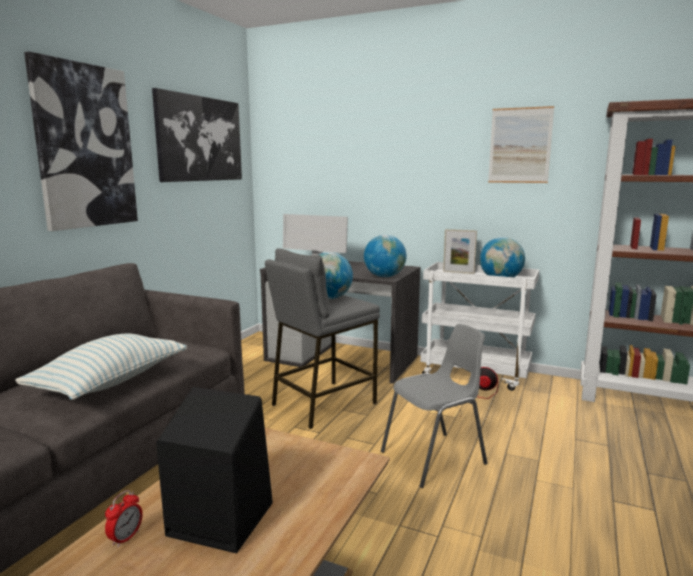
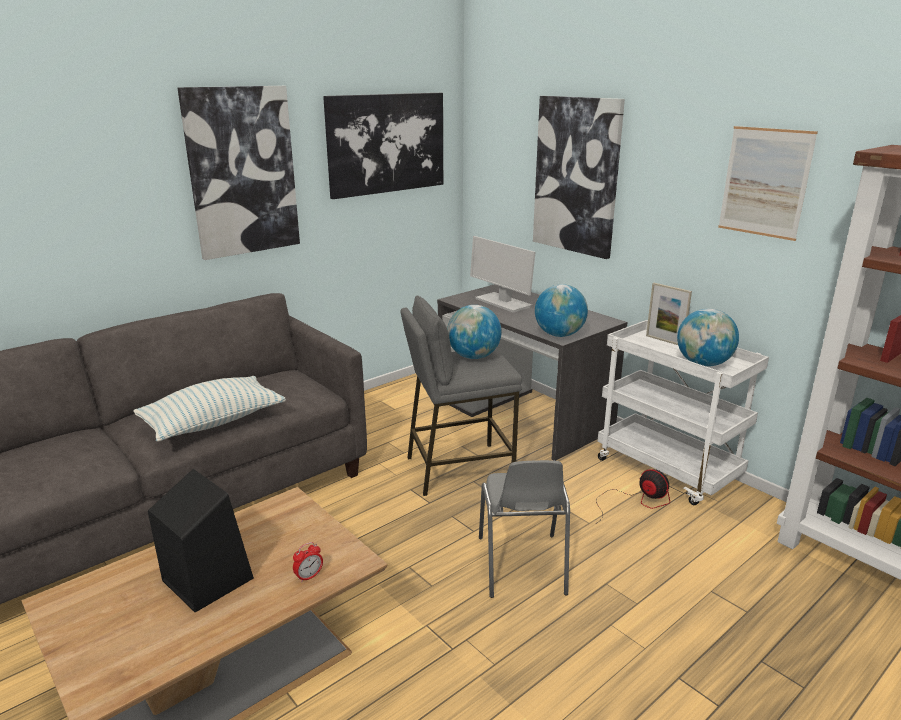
camera: 25 degrees right, 10 degrees up
alarm clock [105,490,143,547] -> alarm clock moved to [293,542,323,583]
grey chair [381,324,487,488] -> grey chair turned 90 degrees clockwise [479,460,570,598]
none -> picture [533,96,625,259]

